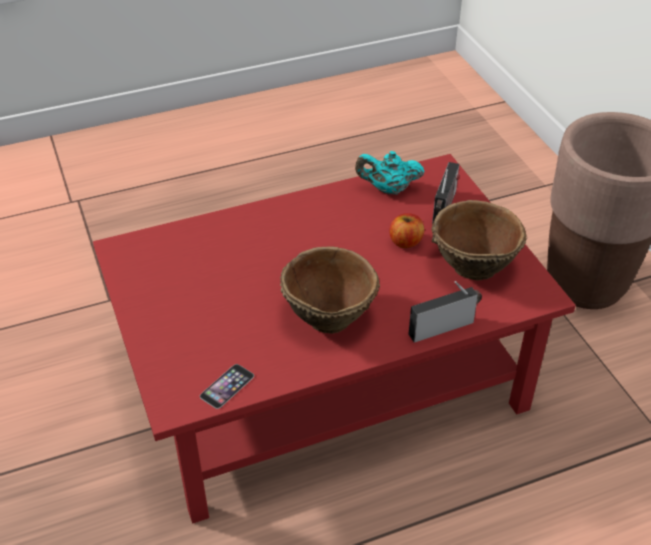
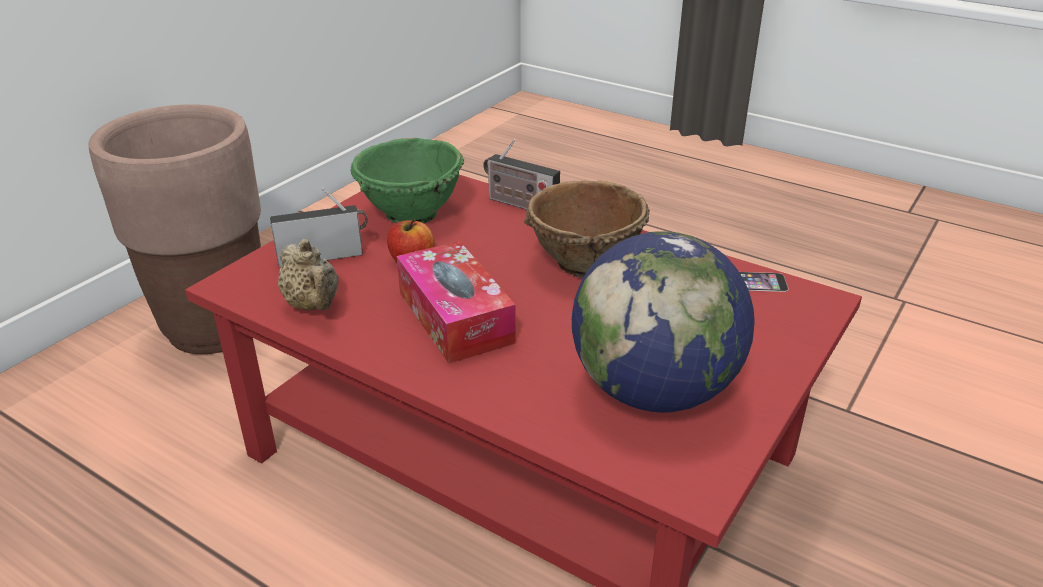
camera: 125 degrees left, 10 degrees down
turquoise teapot [355,151,425,195] -> beige teapot [278,239,338,310]
brown bowl [431,200,527,280] -> green bowl [350,138,464,223]
none -> tissue box [397,241,516,364]
none -> globe [572,231,755,413]

